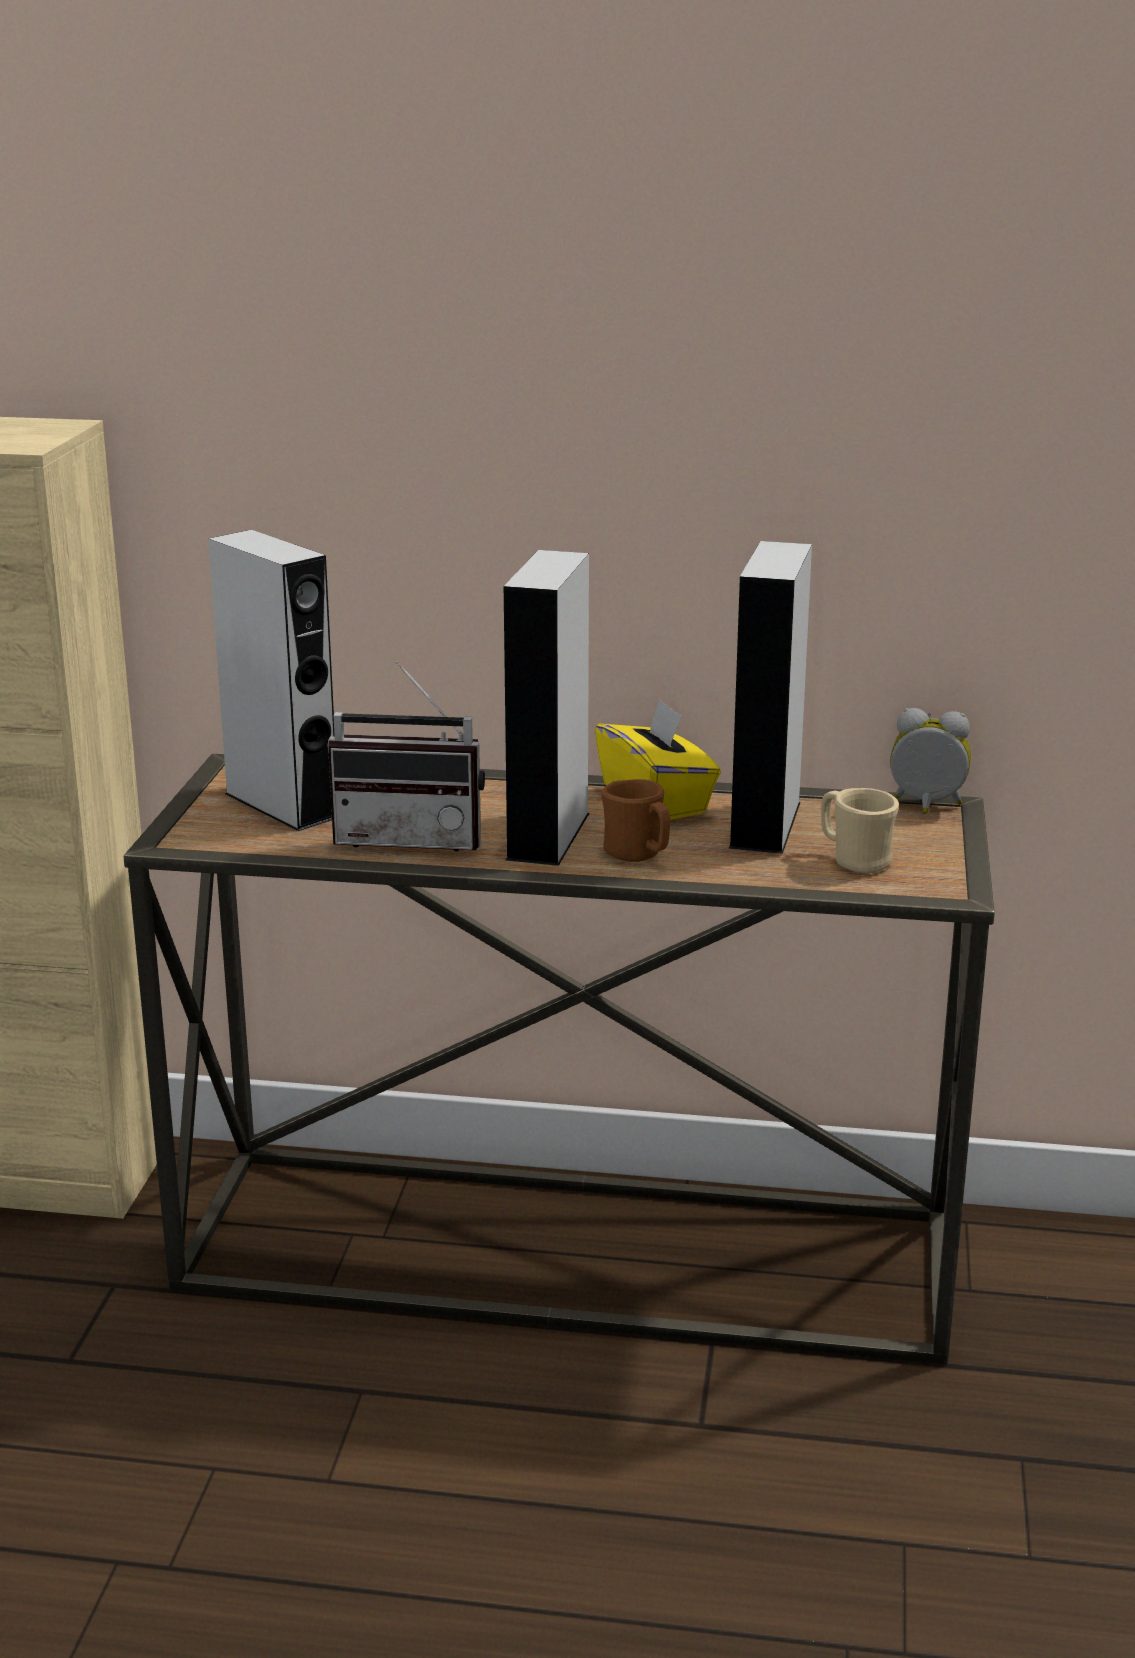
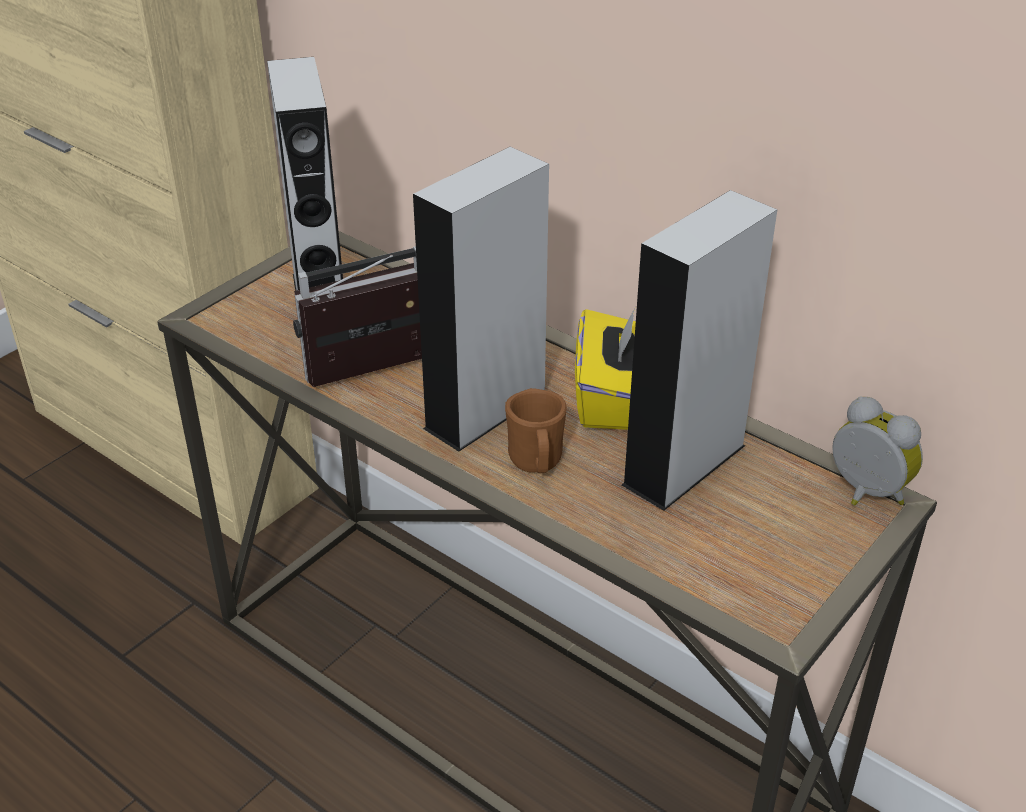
camera: 30 degrees right, 15 degrees up
radio [328,661,485,852] -> radio turned 120 degrees clockwise [293,246,422,387]
beige mug [821,788,899,873] -> none

